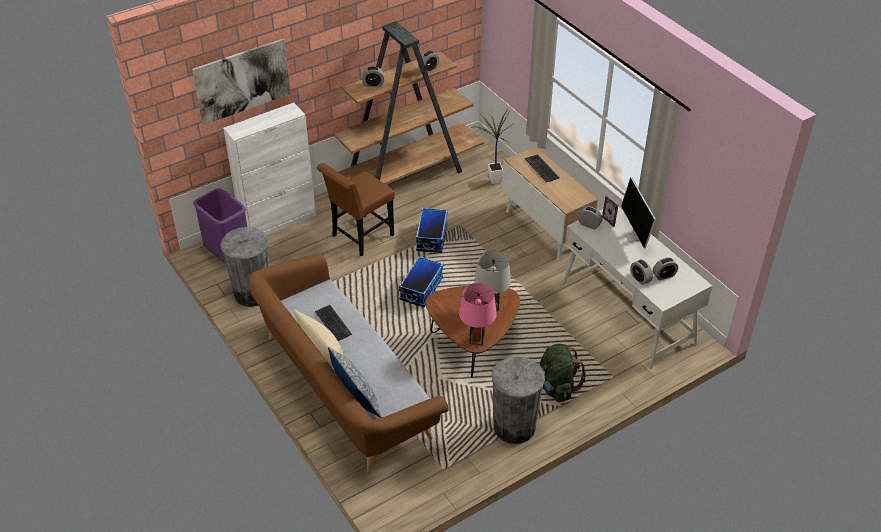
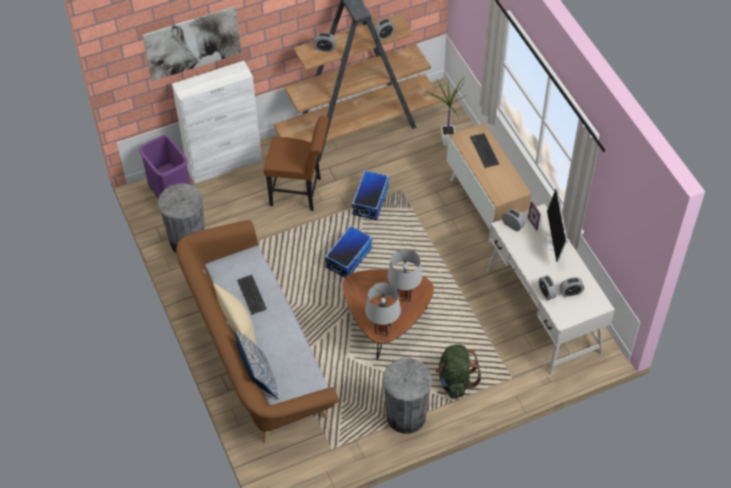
camera: 10 degrees right, 10 degrees up
brown chair [317,163,395,256] -> brown chair turned 135 degrees counterclockwise [264,116,329,211]
pink table lamp [459,283,497,345] -> grey table lamp [365,282,401,336]

